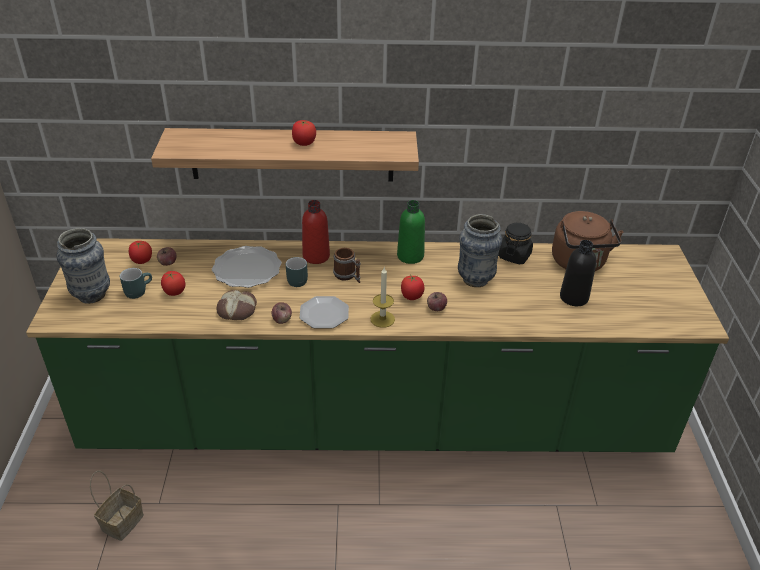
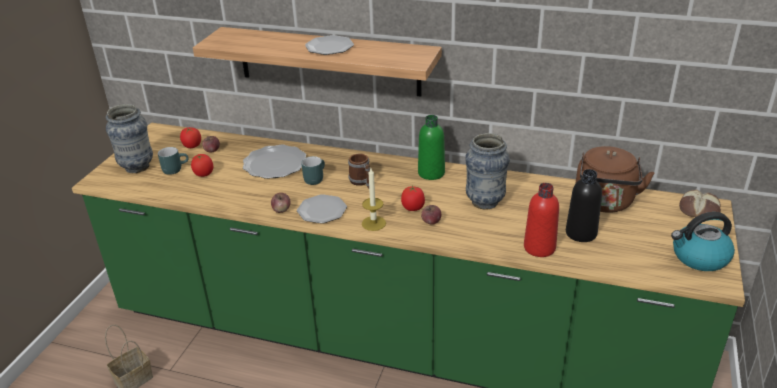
camera: 20 degrees right, 5 degrees down
bread [216,290,257,320] -> bread moved to [679,190,721,217]
tomato [292,120,316,146] -> plate [305,35,354,55]
red bottle [302,200,330,264] -> red bottle moved to [524,183,559,257]
black jar [498,223,533,265] -> none
none -> kettle [671,212,735,271]

